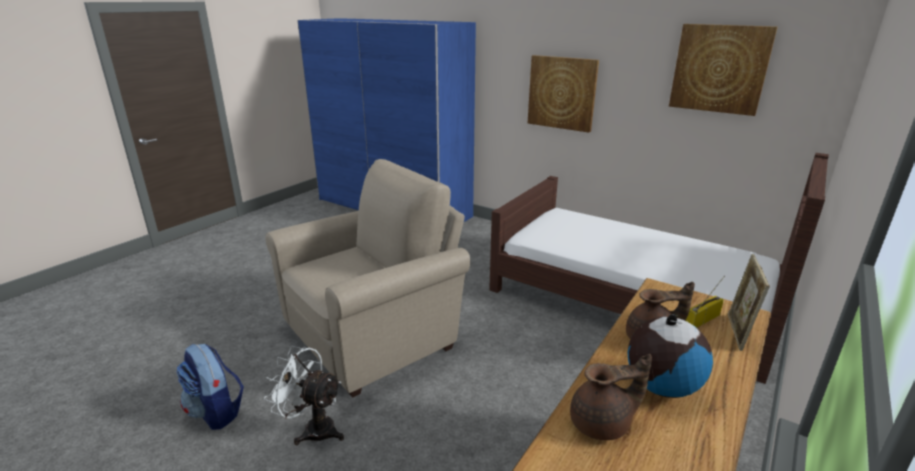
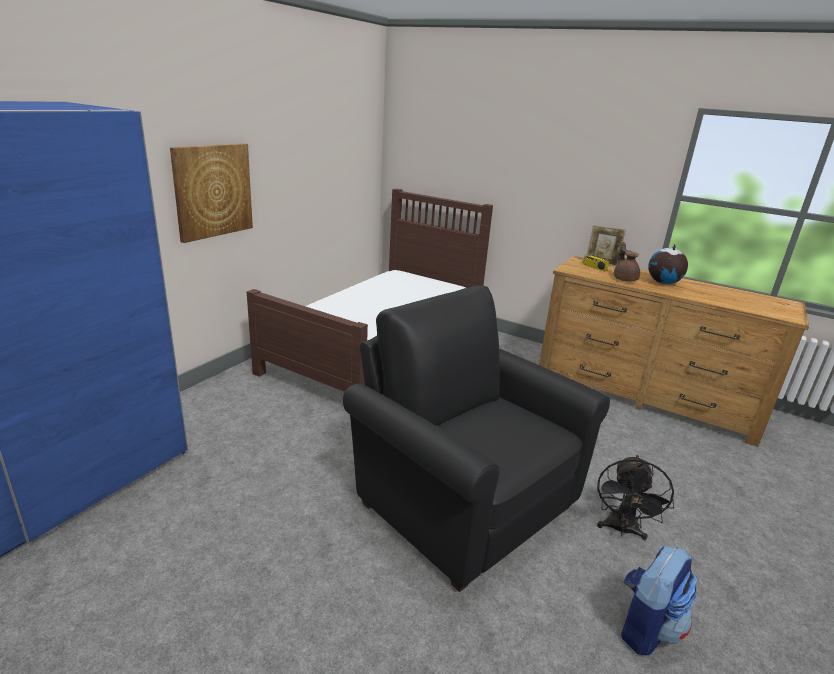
camera: 95 degrees left, 0 degrees up
white fan [264,346,344,445] -> black fan [597,455,674,541]
beige armchair [265,159,470,398] -> black armchair [343,286,610,592]
brown teapot [570,354,652,440] -> none
picture [669,24,778,116] -> none

